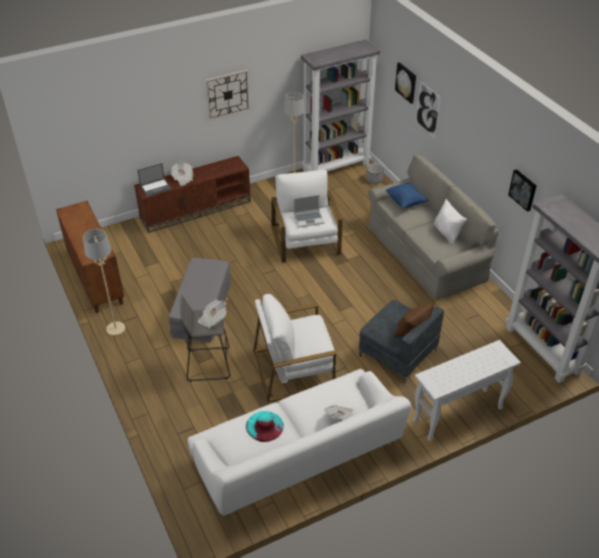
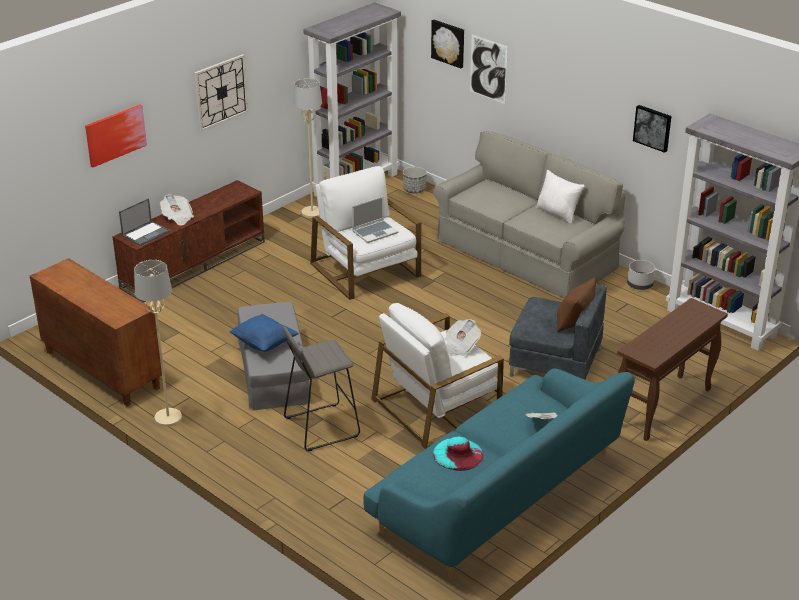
camera: 20 degrees left, 10 degrees down
white sofa [188,369,411,518] -> turquoise sofa [364,368,635,578]
newspaper [198,300,227,328] -> newspaper moved to [444,319,481,356]
blue pillow [386,182,429,208] -> blue pillow moved to [230,314,299,352]
white console table [413,340,521,441] -> brown console table [617,298,728,441]
none -> picture [85,105,147,167]
none -> grey planter [627,260,655,290]

